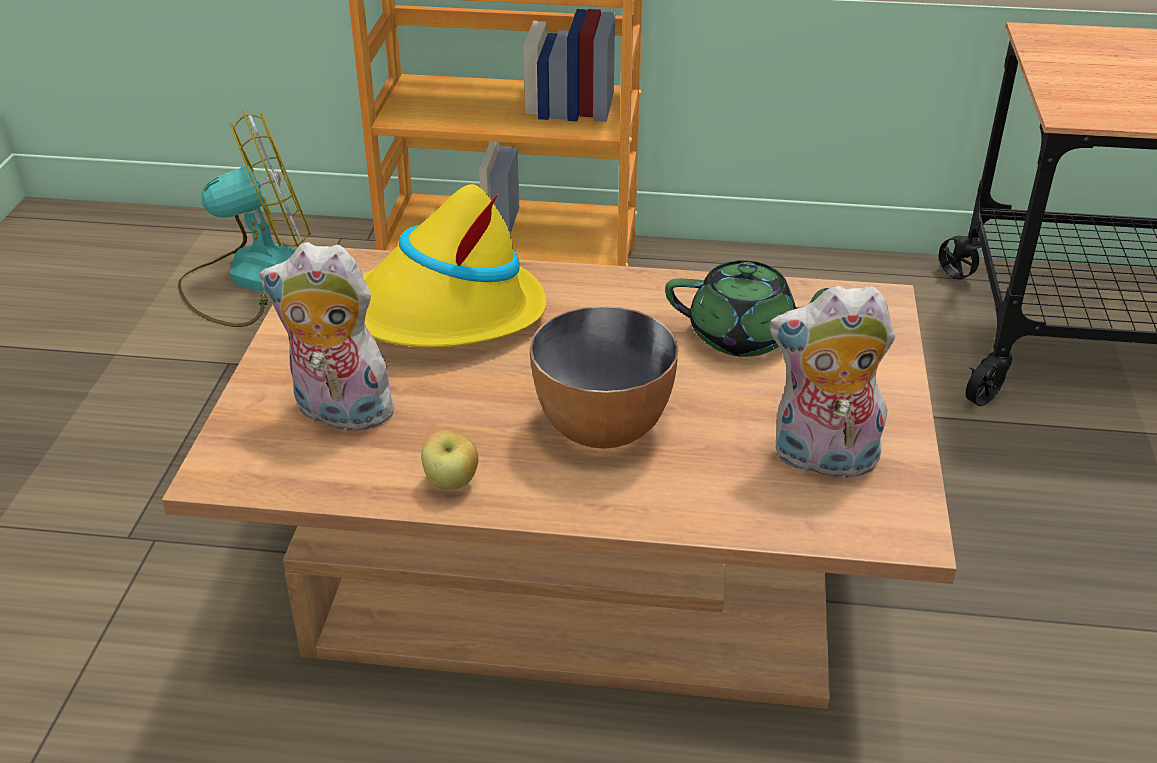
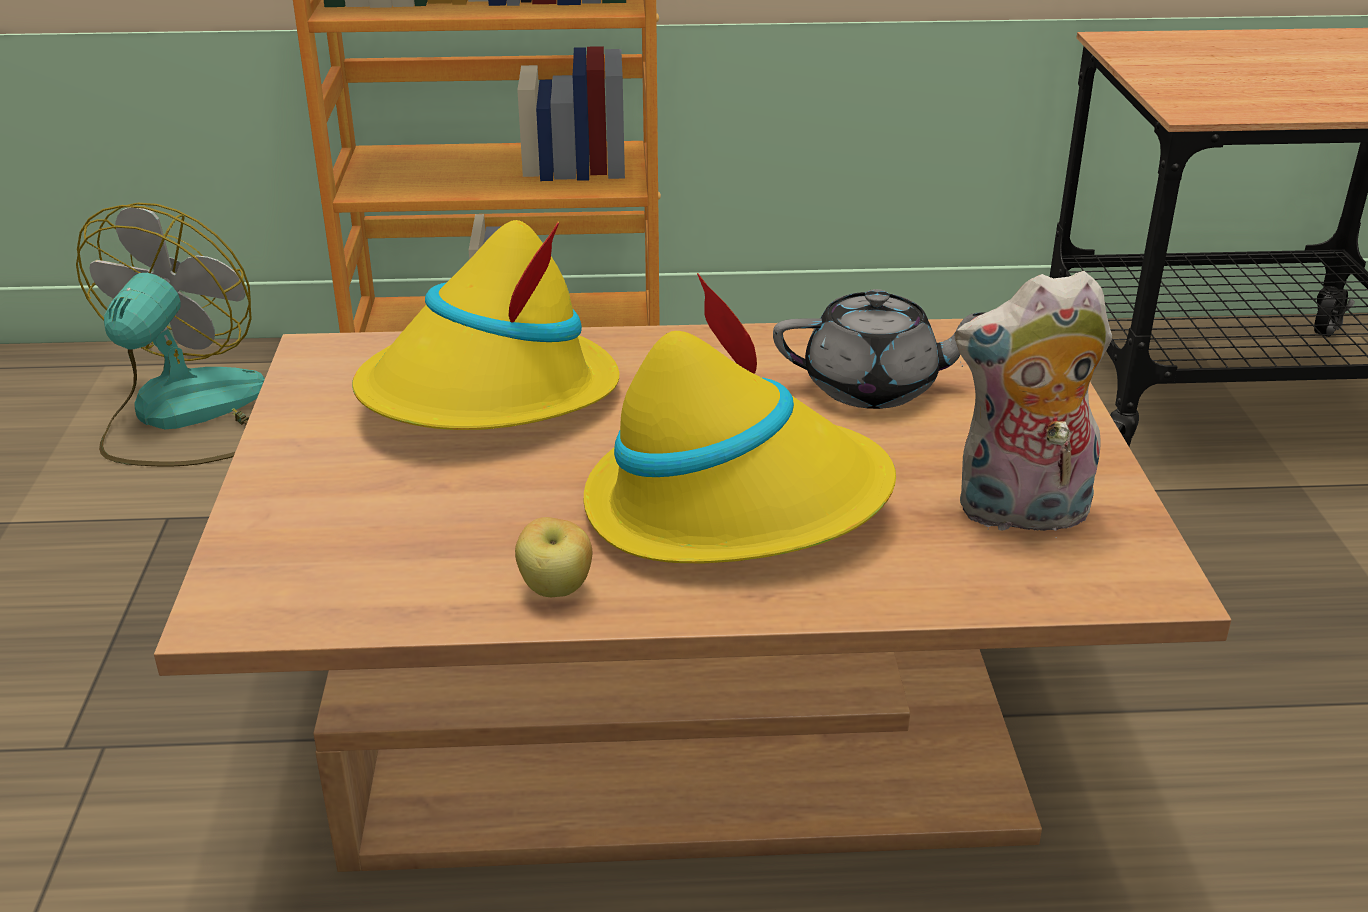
camera: 10 degrees left, 5 degrees down
fan [178,109,311,327] -> fan turned 45 degrees counterclockwise [76,203,265,467]
plush toy [260,242,405,431] -> none
bowl [530,306,679,449] -> yellow hat [584,273,896,563]
green teapot [665,260,829,357] -> grey teapot [773,289,984,409]

